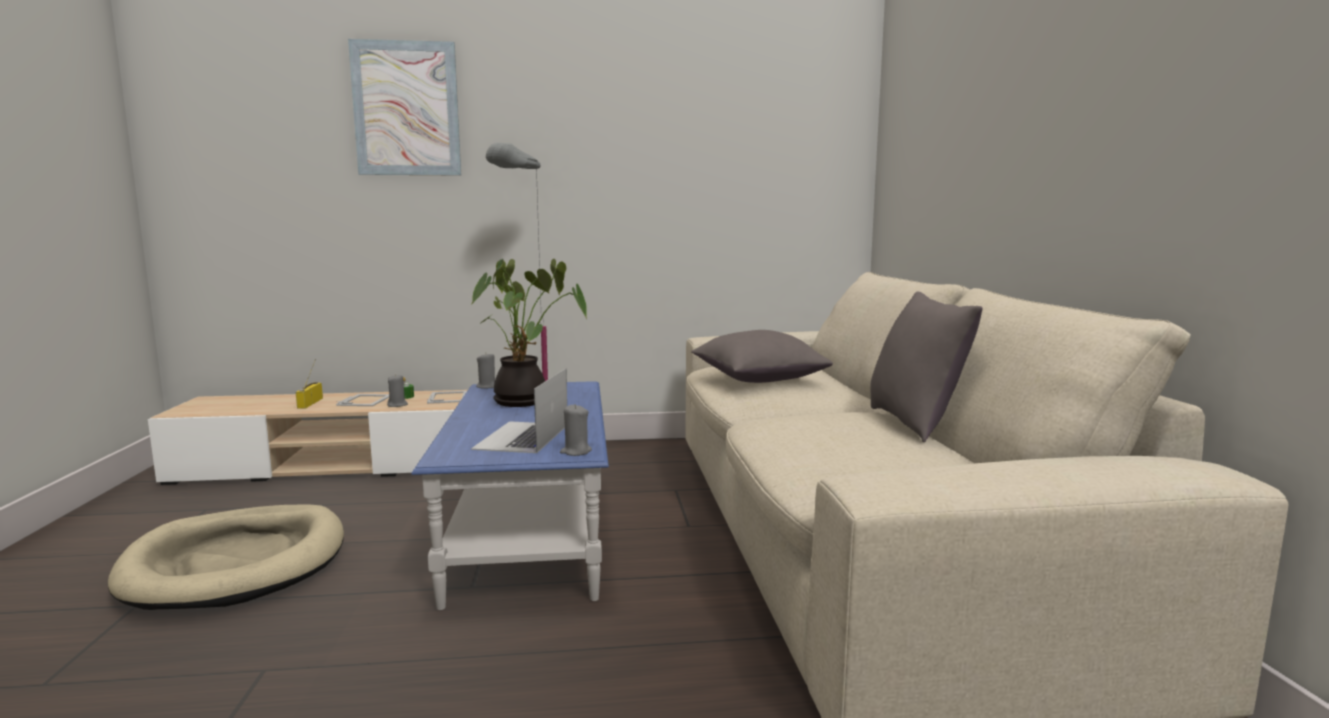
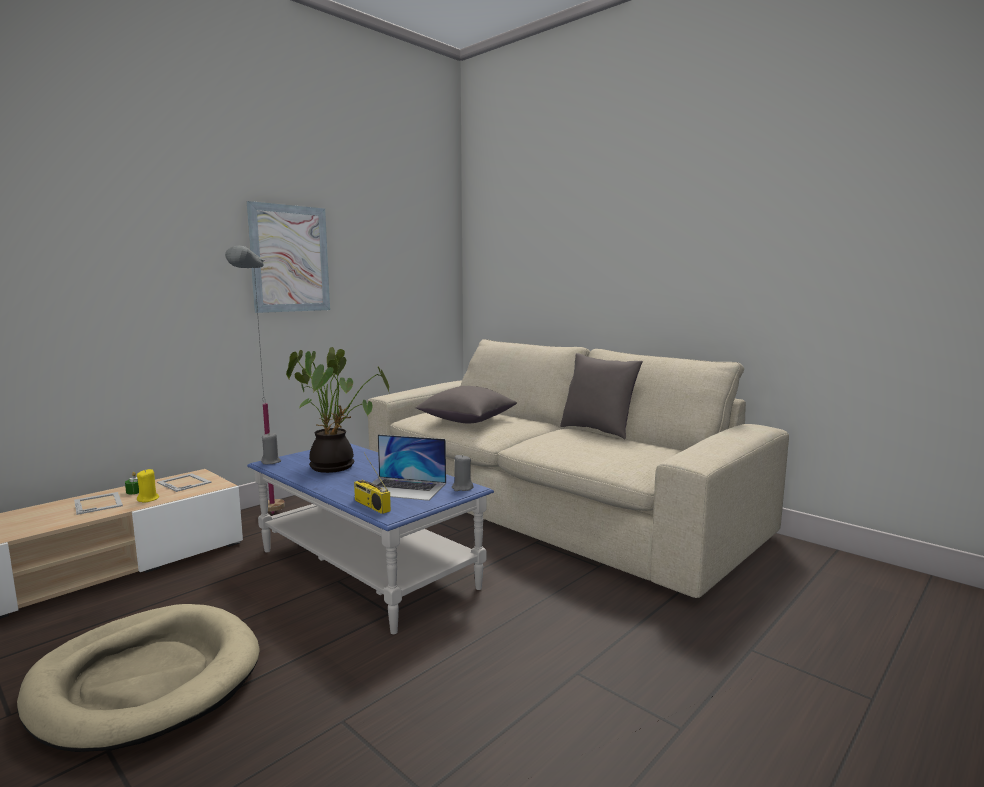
camera: 40 degrees left, 0 degrees up
radio [296,359,323,409] -> radio moved to [354,453,391,514]
picture [348,39,461,176] -> picture moved to [247,201,330,313]
grey candle [387,374,408,407] -> yellow candle [137,469,159,503]
laptop [471,368,567,453] -> laptop turned 45 degrees counterclockwise [372,434,446,501]

